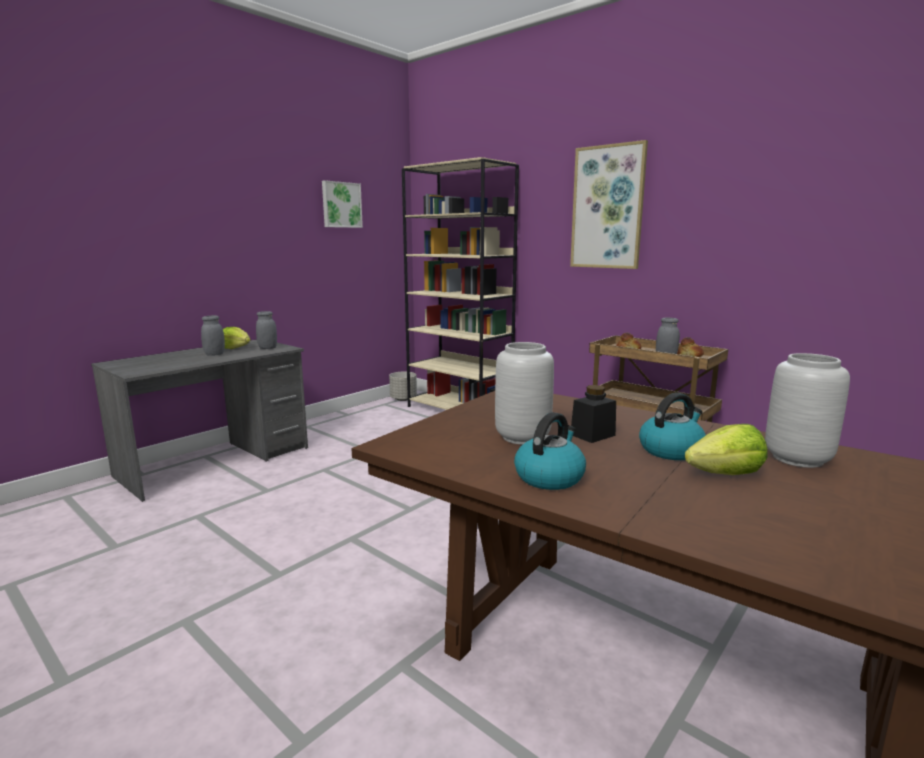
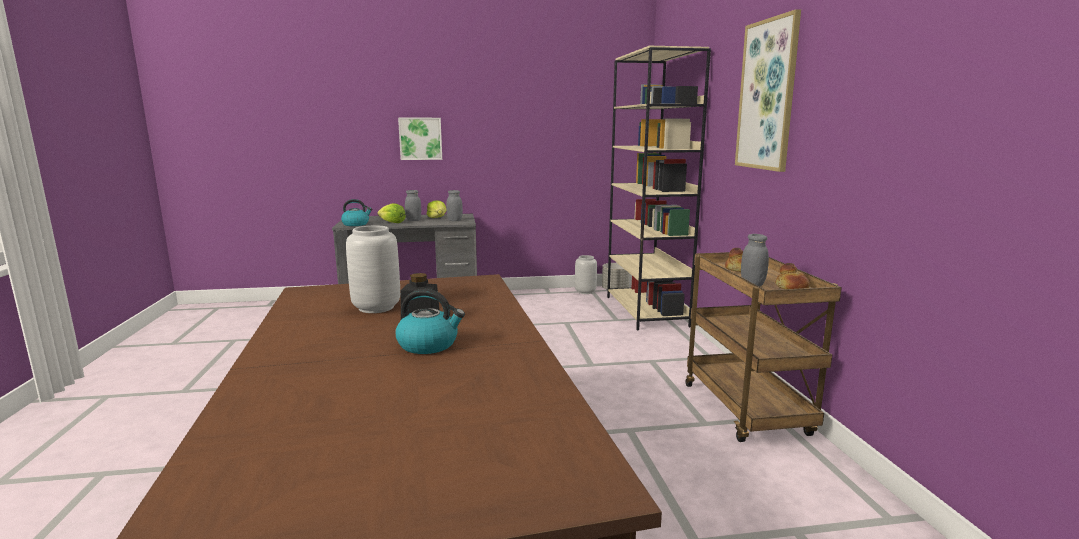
camera: 40 degrees right, 0 degrees up
picture [322,180,363,228] -> picture moved to [398,118,442,160]
kettle [514,412,586,490] -> kettle moved to [341,199,372,226]
lettuce [685,424,767,475] -> lettuce moved to [377,203,406,223]
grey vase [765,353,850,468] -> grey vase moved to [575,255,597,294]

